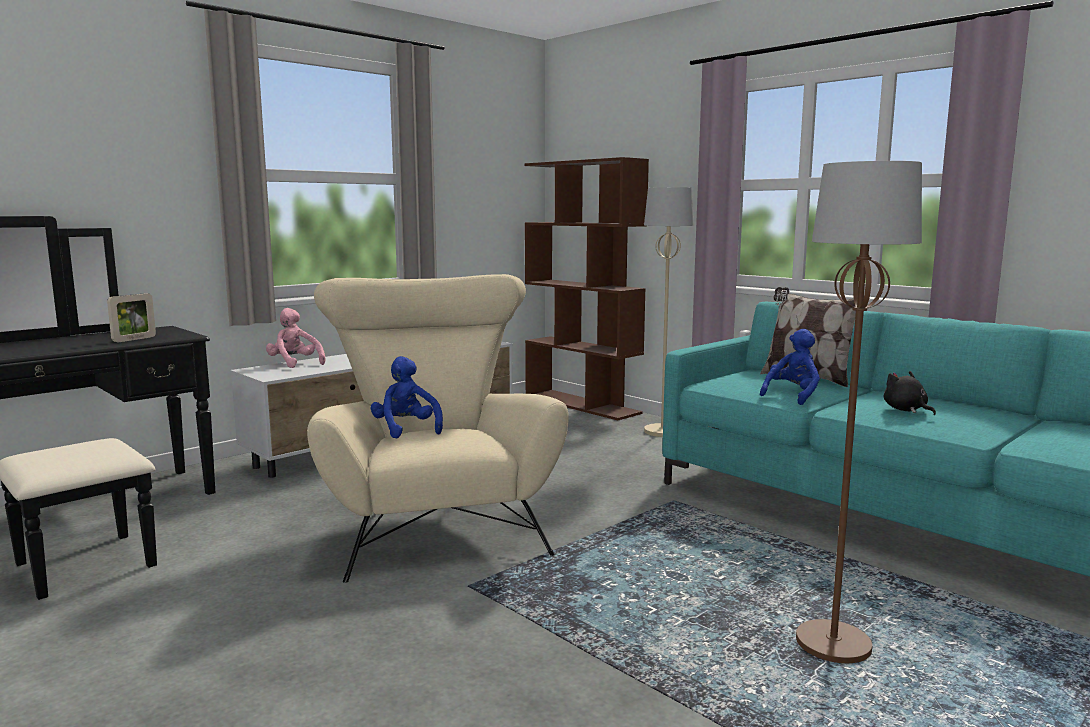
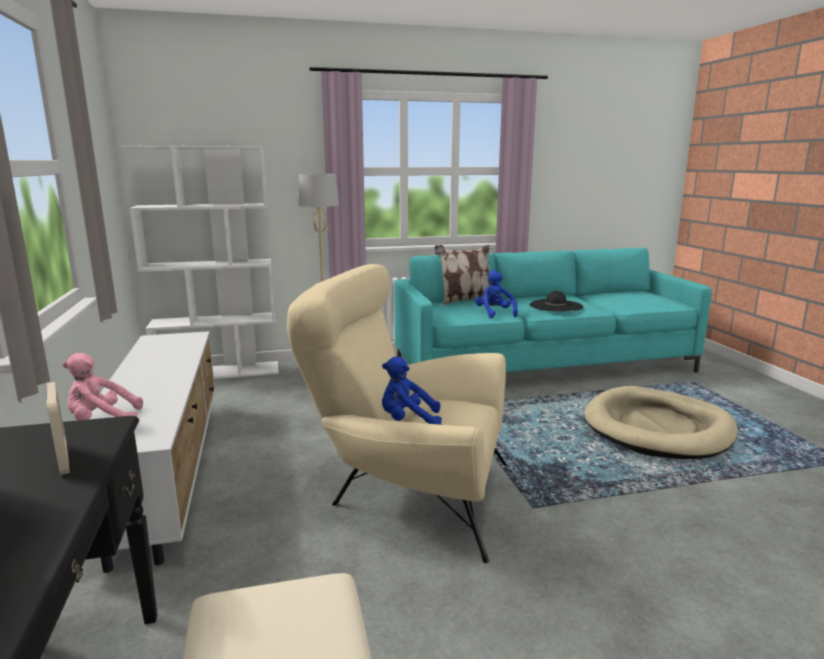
camera: 60 degrees left, 5 degrees up
brown bookcase [524,157,649,420] -> white bookcase [121,145,279,379]
brown floor lamp [796,161,922,663] -> beige dog bed [584,386,738,459]
black plush toy [884,371,936,415] -> black hat [529,291,583,312]

